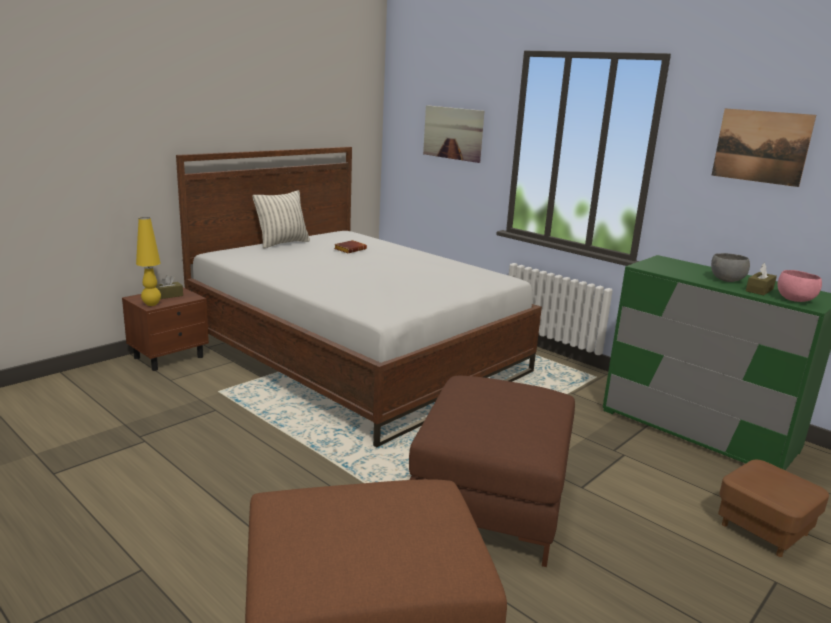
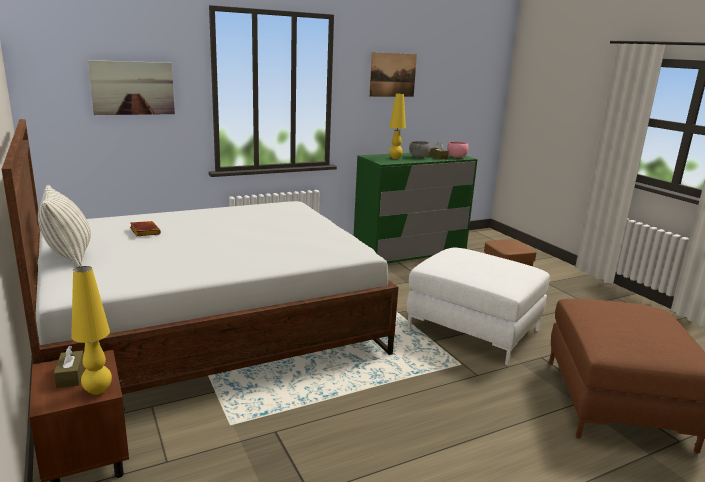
camera: 70 degrees left, 0 degrees up
brown ottoman [409,376,575,567] -> white ottoman [407,247,550,366]
none -> yellow table lamp [389,93,406,159]

